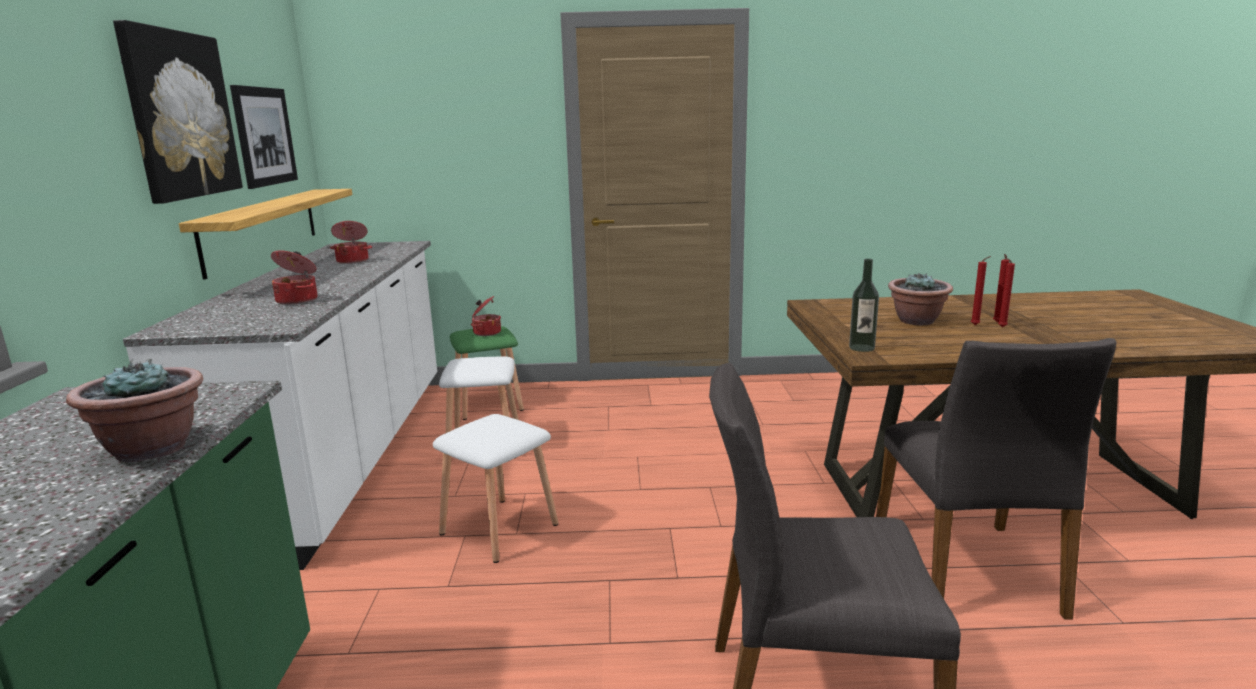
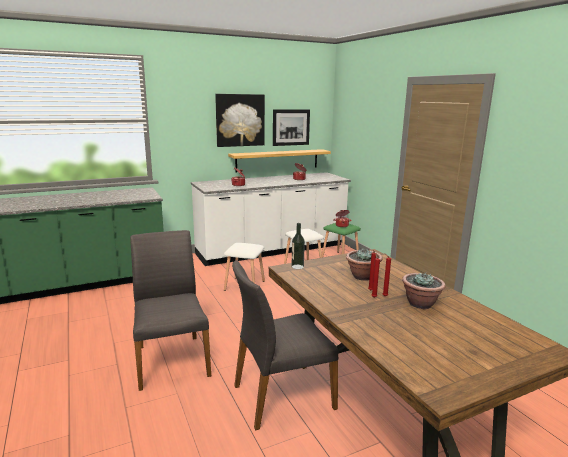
camera: 65 degrees right, 0 degrees up
potted plant [66,359,203,462] -> potted plant moved to [402,272,445,309]

